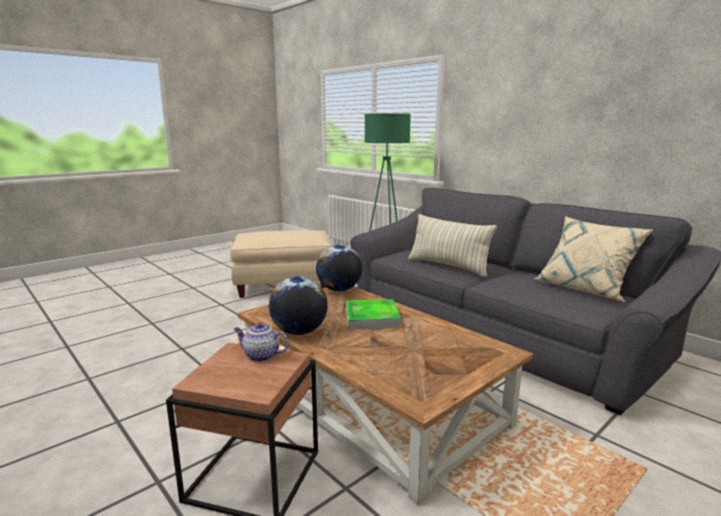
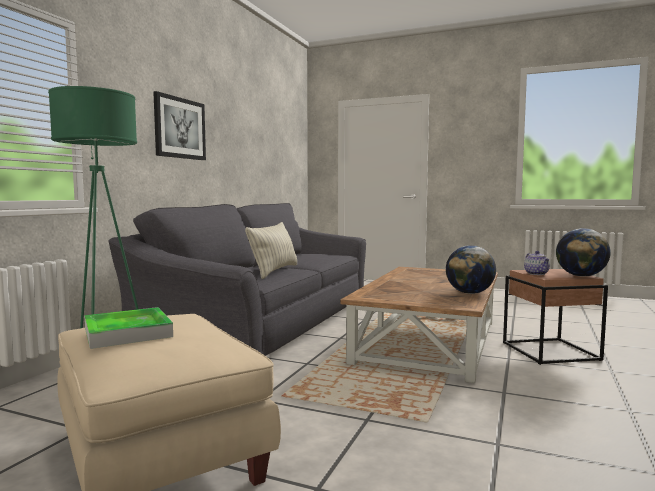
camera: 115 degrees left, 10 degrees down
globe [316,245,362,291] -> globe moved to [556,228,611,277]
tray [346,299,401,330] -> tray moved to [85,307,173,349]
beige pillow [534,216,653,302] -> none
none -> picture [153,91,206,160]

